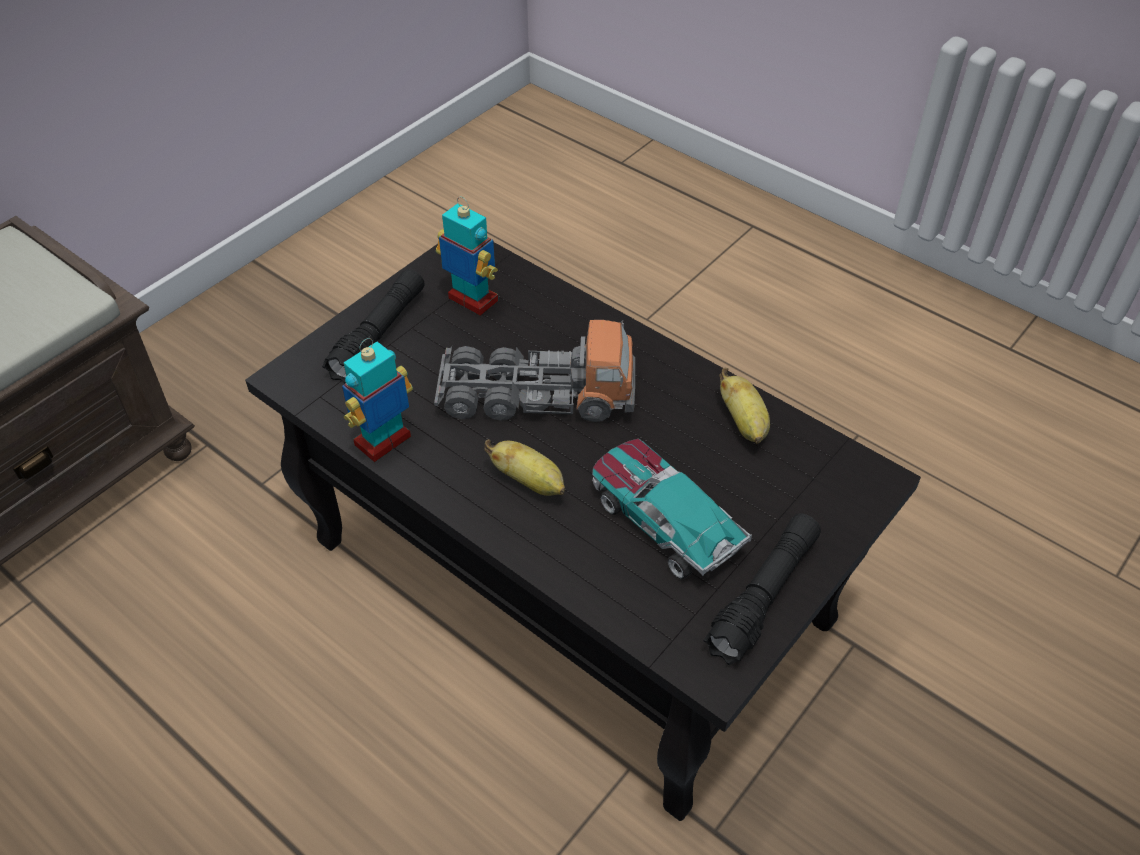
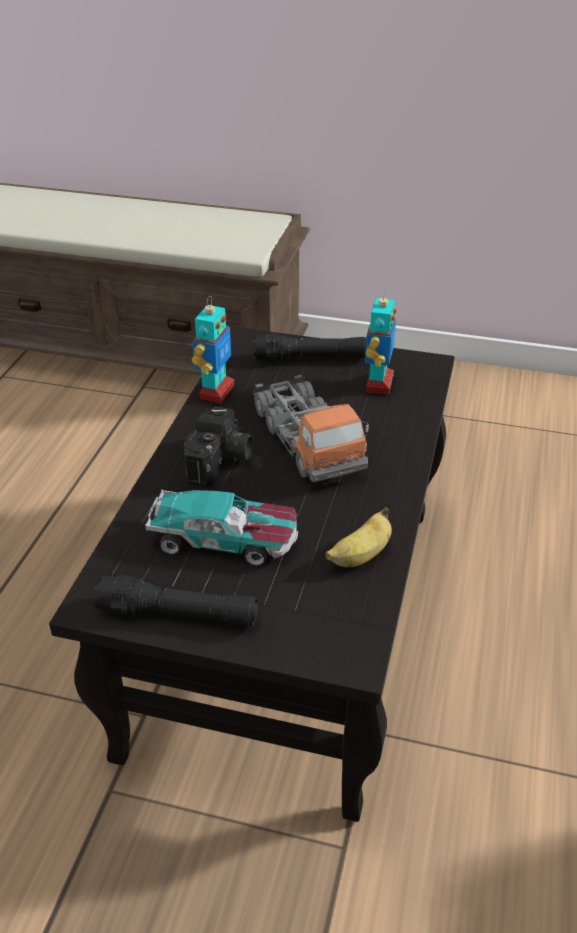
camera: 65 degrees right, 10 degrees down
toy robot [342,338,413,462] -> toy robot turned 90 degrees clockwise [192,296,234,403]
banana [485,439,565,496] -> camera [183,406,253,488]
toy car [592,439,752,580] -> toy car turned 75 degrees clockwise [145,490,298,566]

